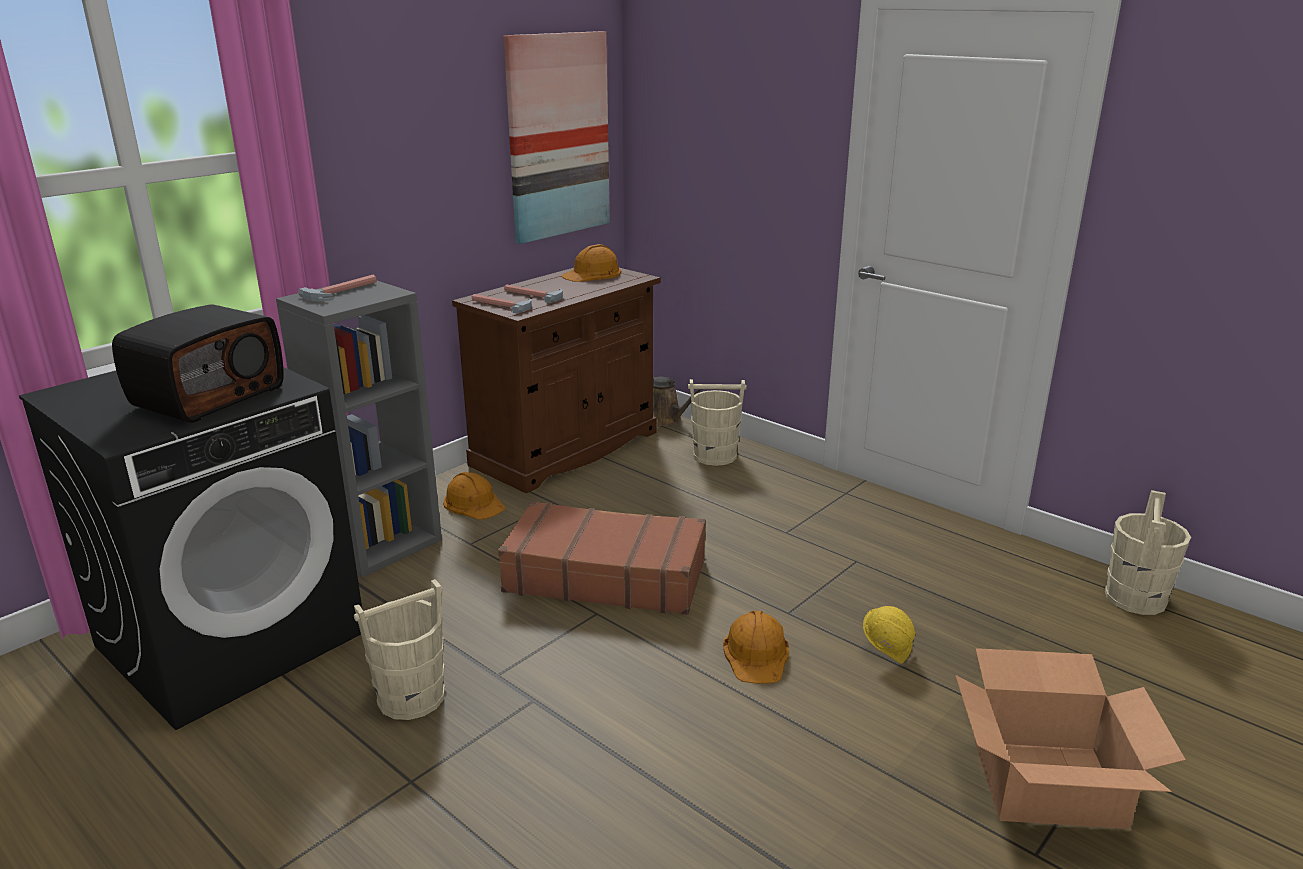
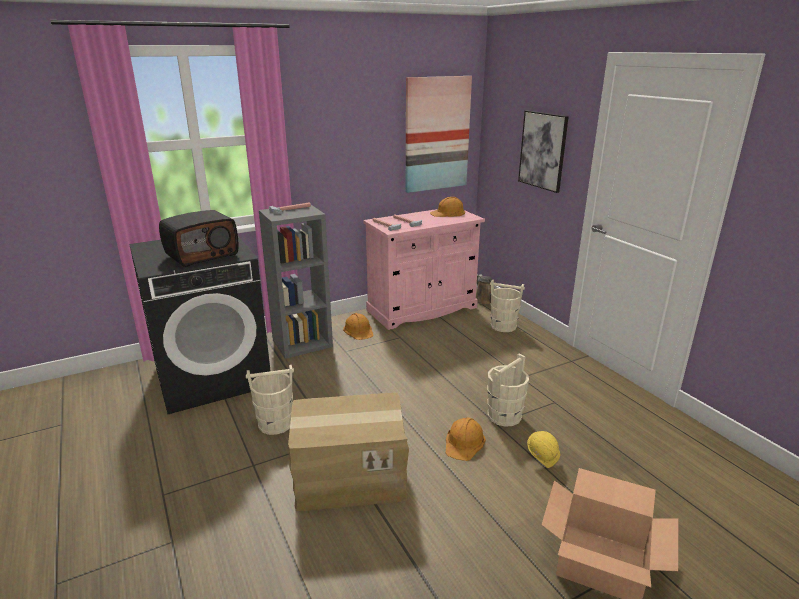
camera: 20 degrees right, 0 degrees up
brown cabinet [452,268,661,493] -> pink cabinet [363,209,485,330]
brown suitcase [498,501,706,615] -> none
beige bucket [1105,490,1191,615] -> beige bucket moved to [487,354,529,427]
none -> cardboard box [288,393,409,511]
none -> picture [518,111,569,193]

